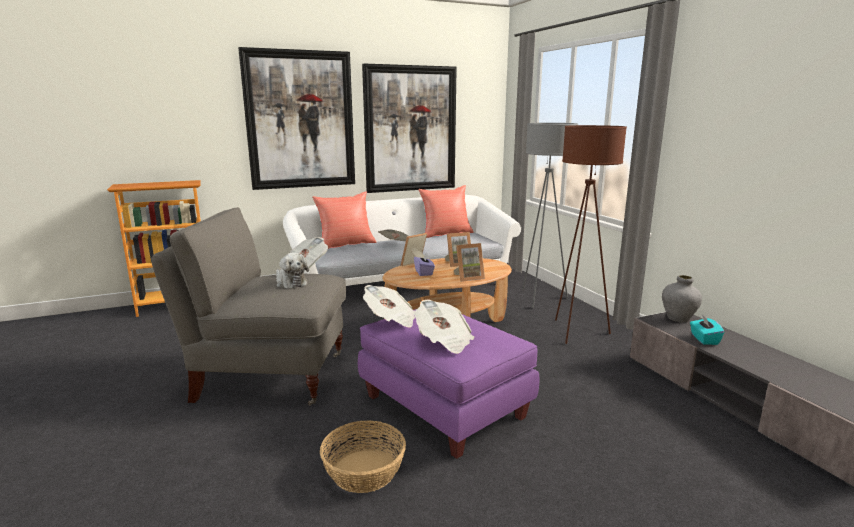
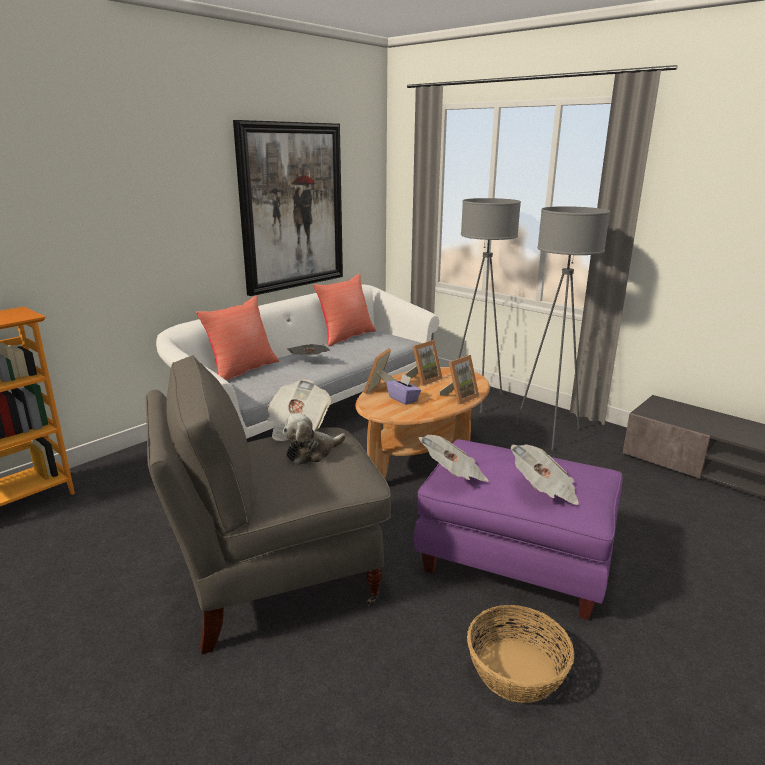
camera: 25 degrees left, 5 degrees up
picture [238,47,355,190] -> none
plush toy [276,252,309,289] -> plush toy turned 120 degrees clockwise [283,413,346,465]
brown floor lamp [555,125,627,344] -> grey floor lamp [516,206,610,451]
grey vase [662,275,702,323] -> none
turquoise tissue box [690,315,724,345] -> none

